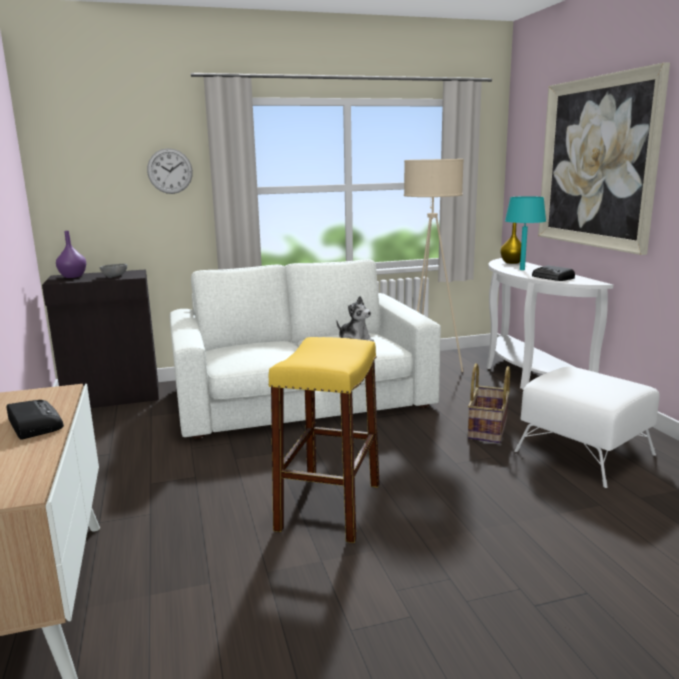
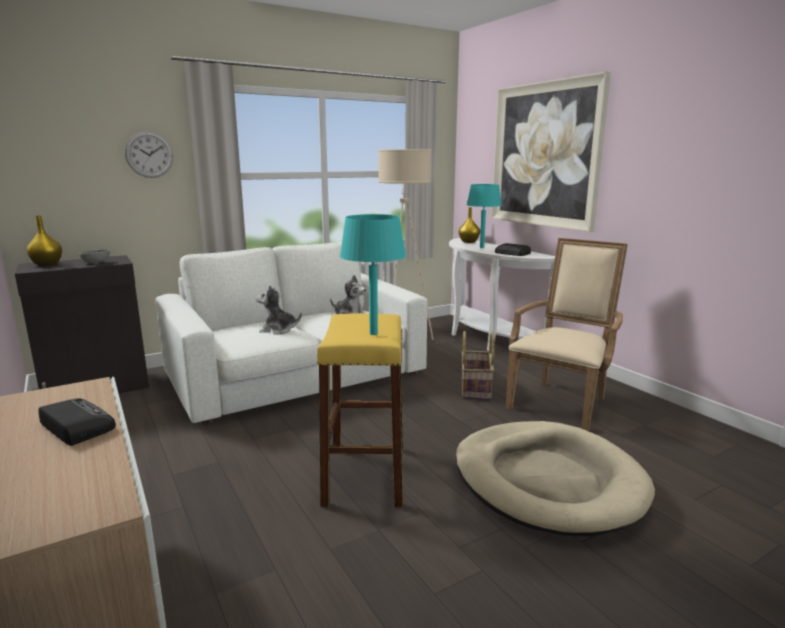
camera: 15 degrees left, 0 degrees up
purple vase [56,231,86,278] -> yellow vase [27,215,62,266]
white ottoman [514,367,660,488] -> beige armchair [506,238,628,431]
none -> plush toy [256,285,302,334]
none -> turquoise table lamp [340,214,406,335]
none -> beige dog bed [456,421,655,536]

